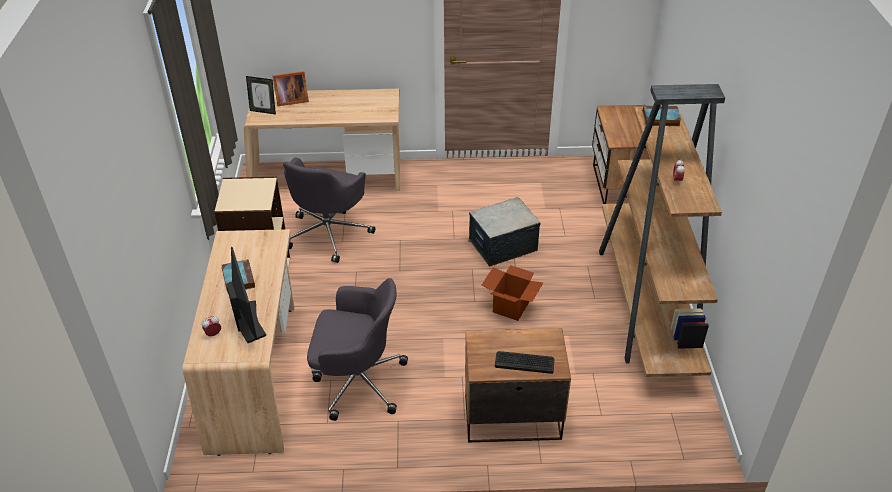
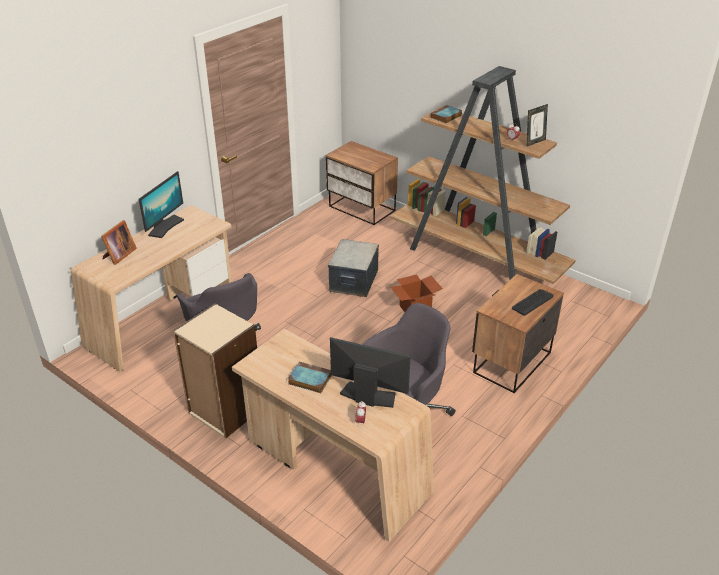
camera: 50 degrees left, 5 degrees down
picture frame [246,76,276,115] -> picture frame moved to [527,104,548,146]
none -> monitor [139,171,184,238]

